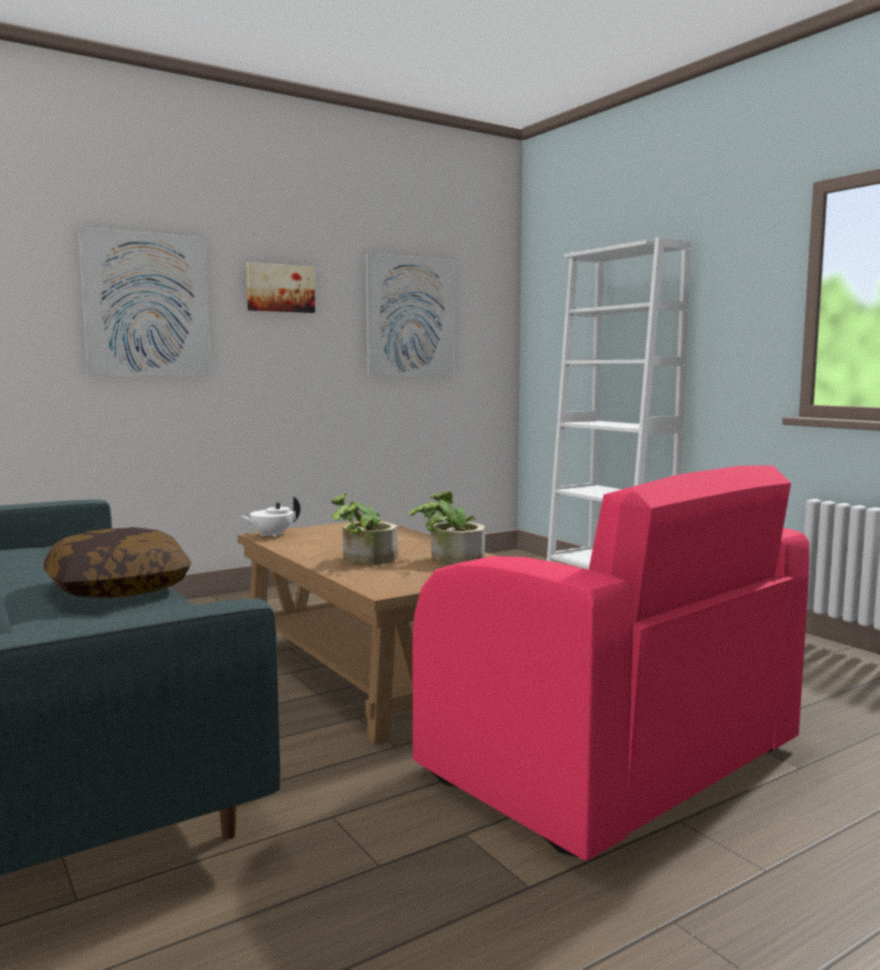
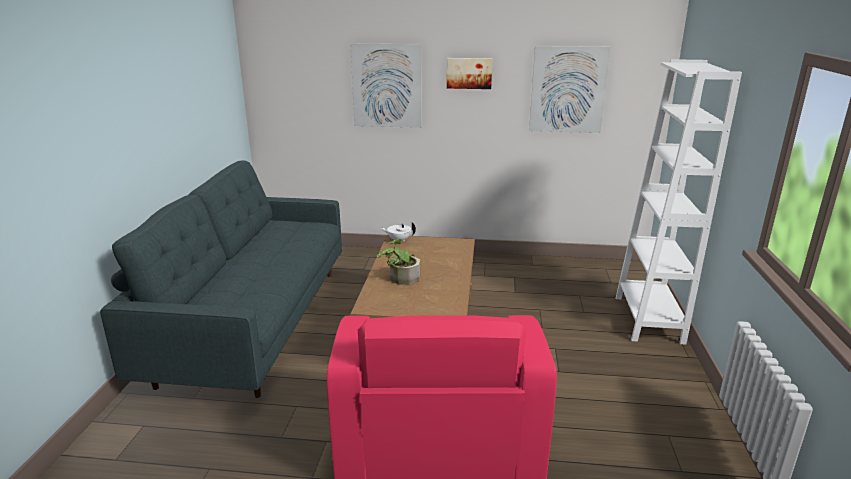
camera: 40 degrees right, 15 degrees up
pillow [43,527,191,598] -> none
potted plant [408,492,485,565] -> none

